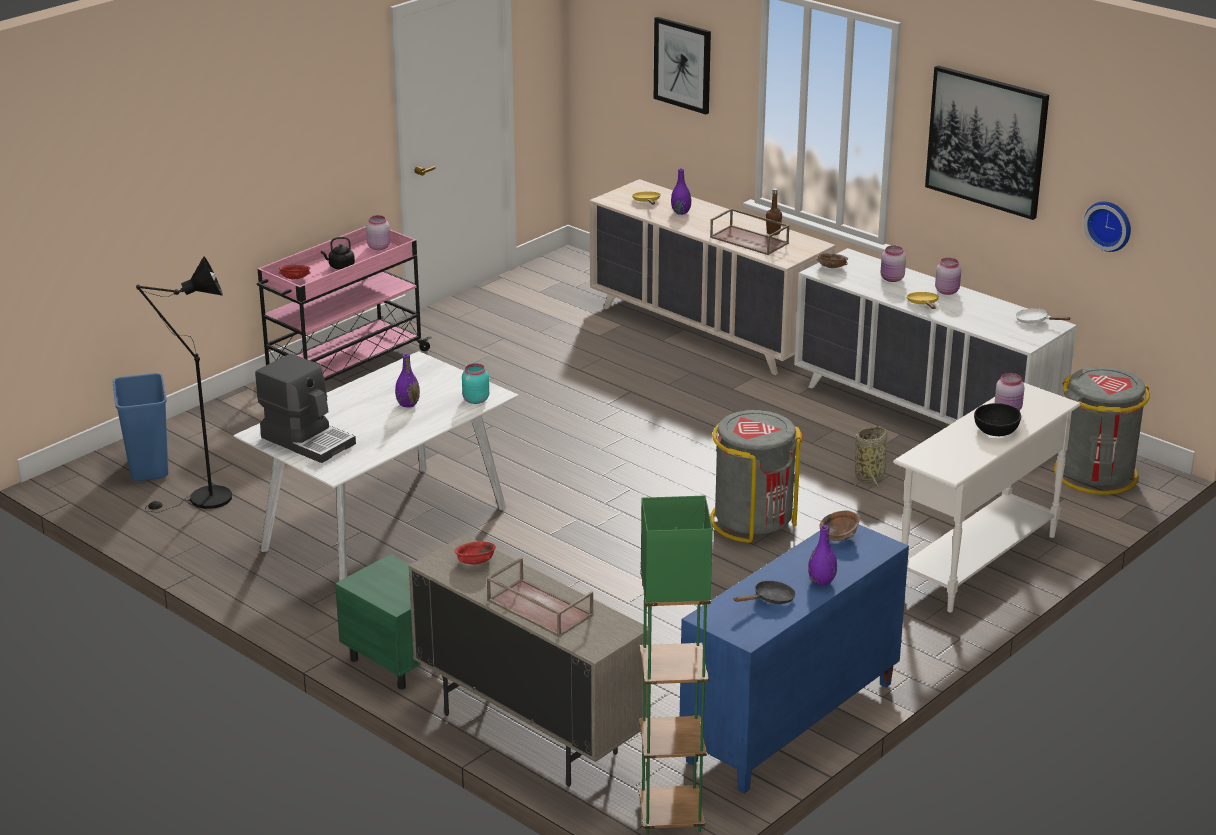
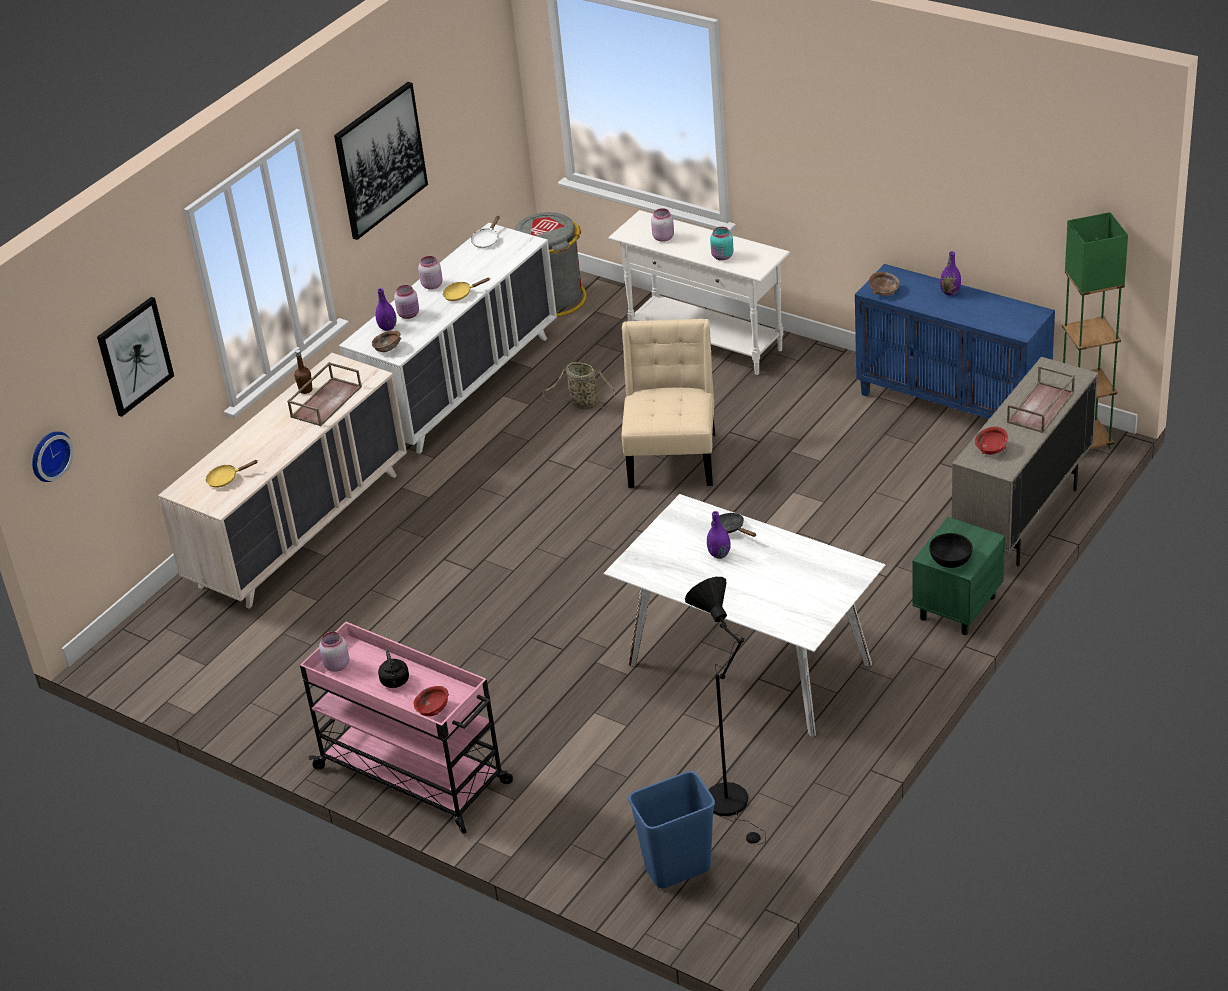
camera: 95 degrees left, 10 degrees up
coffee machine [255,354,356,463] -> none
turquoise jar [462,363,489,404] -> turquoise jar moved to [710,227,733,260]
purple vase [671,168,691,215] -> purple vase moved to [375,288,397,331]
grey trash can [710,410,803,543] -> beige chair [622,319,715,488]
black frying pan [733,581,796,604] -> black frying pan moved to [711,513,756,537]
black bowl [974,403,1021,436] -> black bowl moved to [929,533,973,568]
wall clock [1084,201,1131,252] -> wall clock moved to [32,431,74,482]

